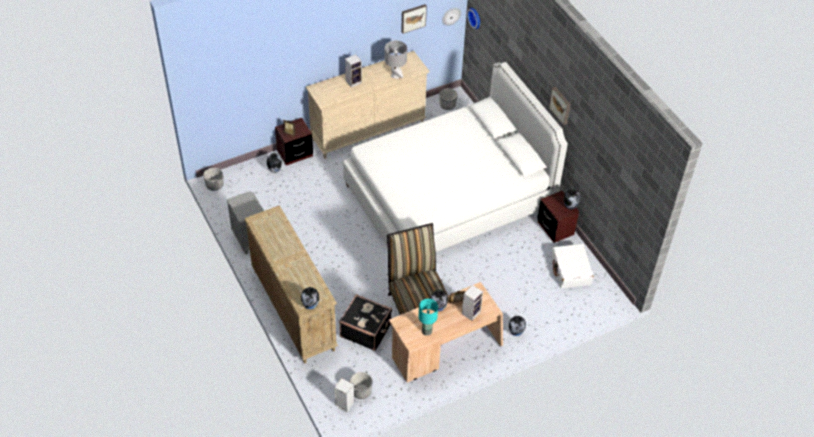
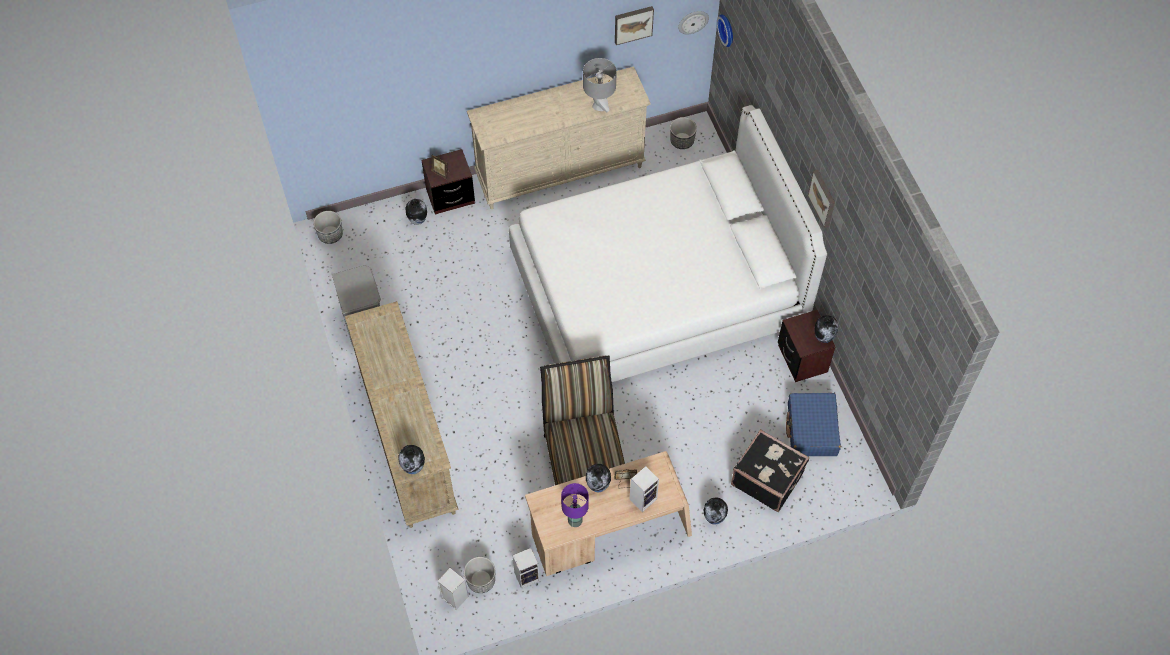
camera: 10 degrees right, 10 degrees up
black suitcase [339,294,392,351] -> black suitcase moved to [731,429,809,512]
speaker [345,54,362,88] -> speaker moved to [512,548,539,589]
turquoise table lamp [419,299,438,336] -> purple table lamp [561,483,589,527]
white suitcase [551,244,594,289] -> blue suitcase [786,393,841,456]

